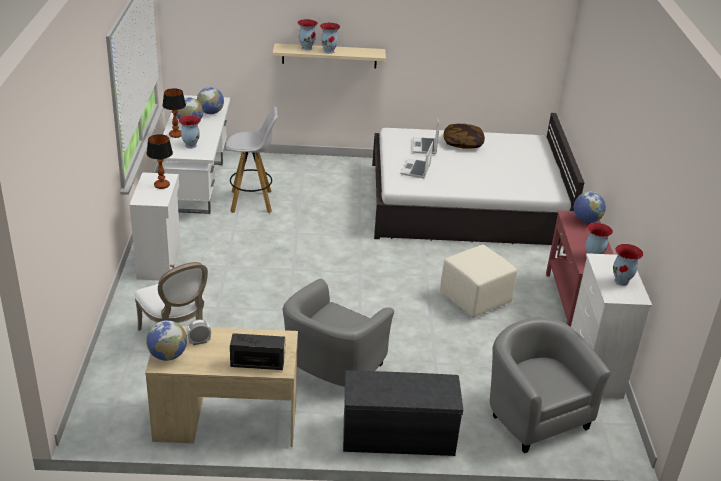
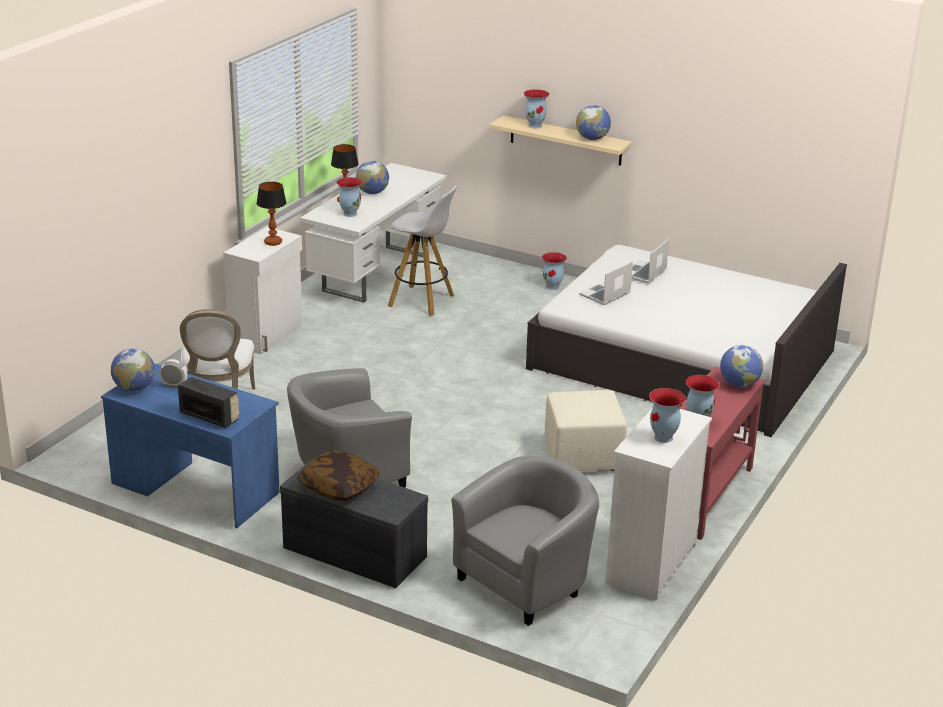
camera: 30 degrees right, 5 degrees down
beige desk [145,326,298,447] -> blue desk [101,363,280,528]
globe [197,87,224,114] -> globe moved to [576,105,611,140]
vase [320,23,340,54] -> vase moved to [542,252,567,290]
pillow [443,124,485,149] -> pillow moved to [297,450,380,501]
grey armchair [490,318,611,453] -> grey armchair turned 45 degrees clockwise [451,456,599,626]

